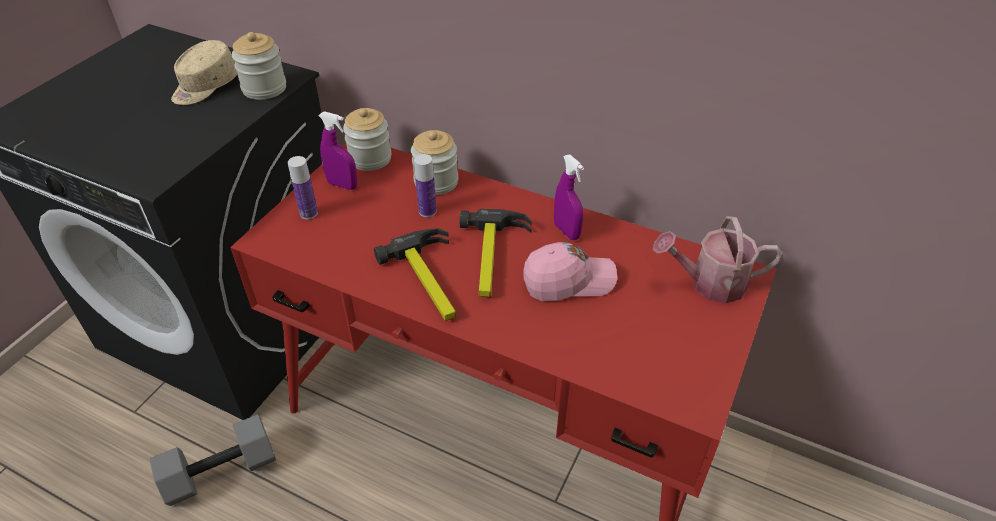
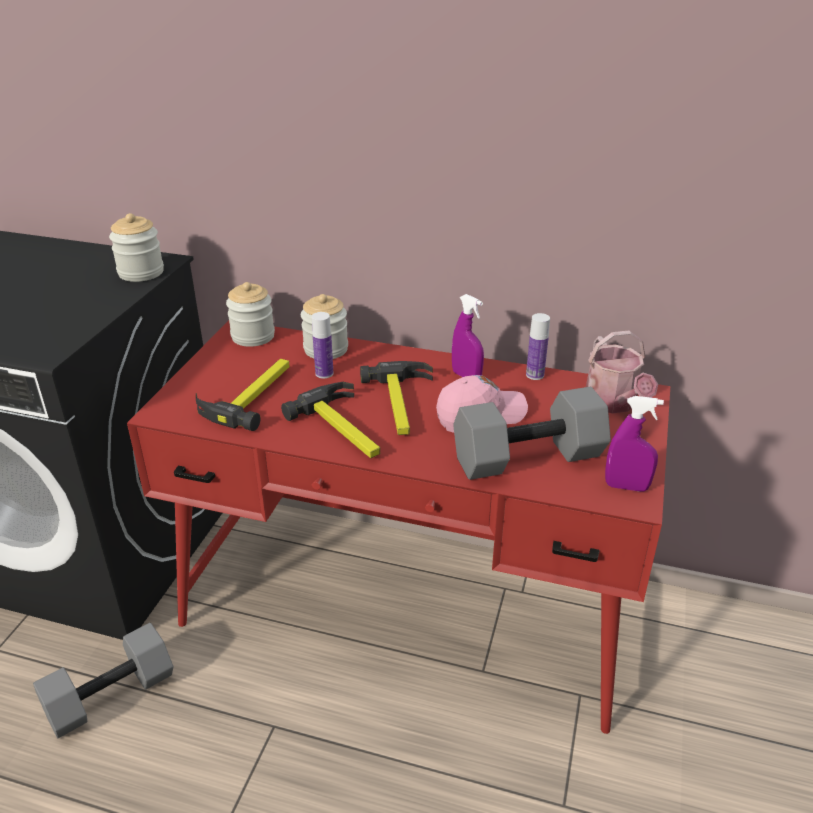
camera: 10 degrees left, 10 degrees down
beige cap [171,40,237,105] -> none
bottle [288,156,318,219] -> bottle moved to [526,313,550,380]
purple spray bottle [318,111,357,190] -> purple spray bottle moved to [605,396,664,492]
watering can [653,216,783,303] -> watering can turned 90 degrees counterclockwise [586,330,658,413]
none -> hammer [196,359,290,431]
none -> grey dumbbell [453,386,611,480]

